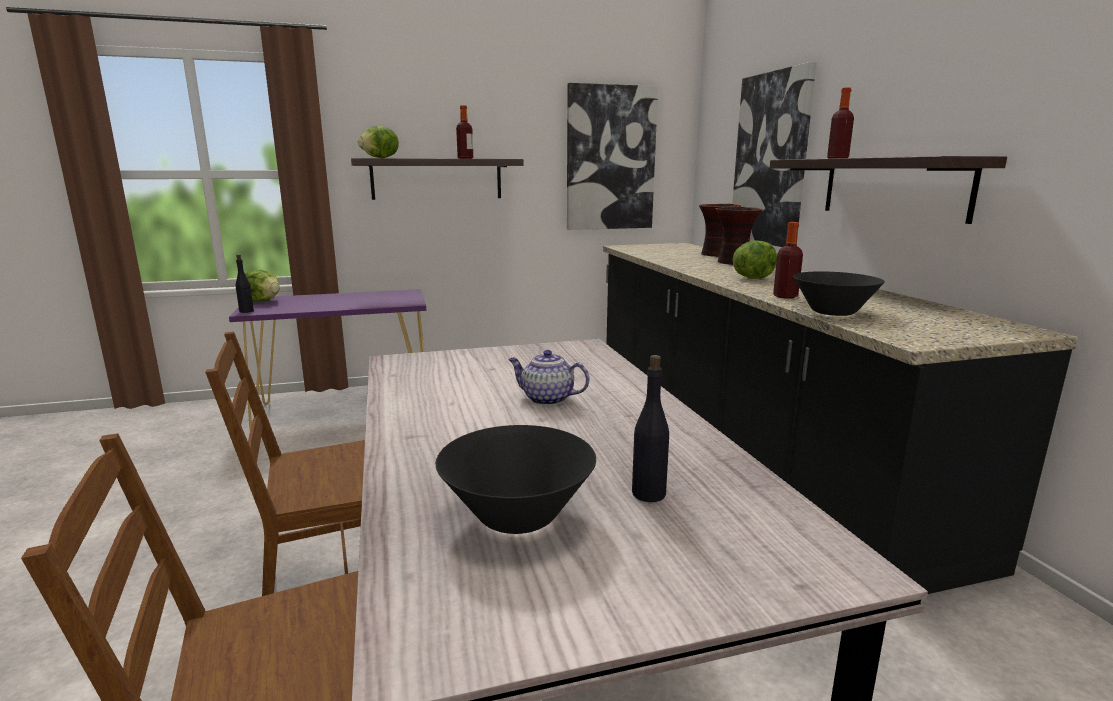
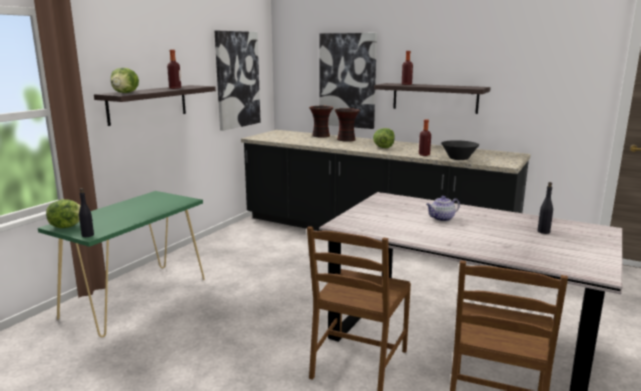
camera: 45 degrees left, 0 degrees up
purple console table [229,289,426,429] -> green console table [38,191,205,337]
black bowl [436,425,596,534] -> none

